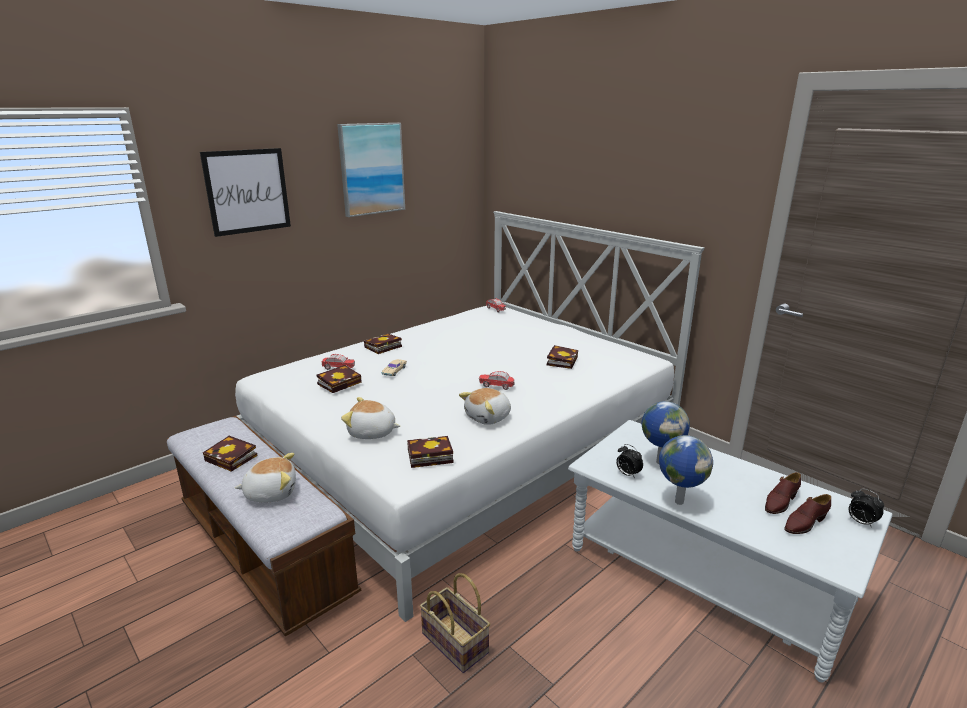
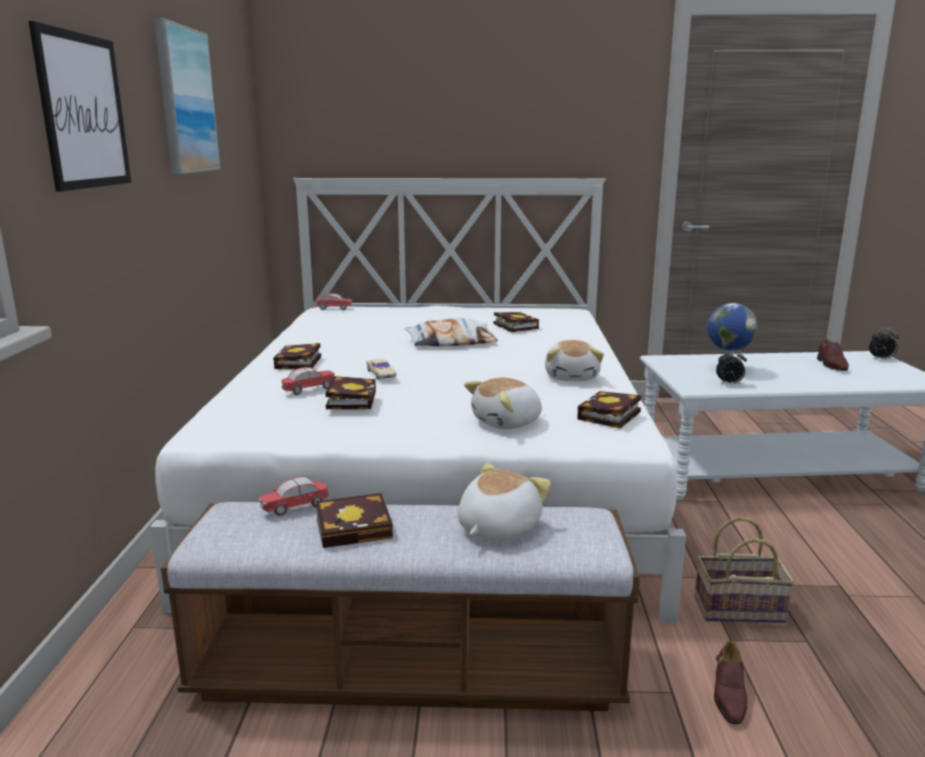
camera: 45 degrees left, 5 degrees down
toy car [479,371,515,390] -> toy car moved to [259,476,329,516]
globe [659,435,713,505] -> none
brown shoe [784,494,831,534] -> brown shoe moved to [714,641,747,725]
none -> pillow [405,318,498,346]

